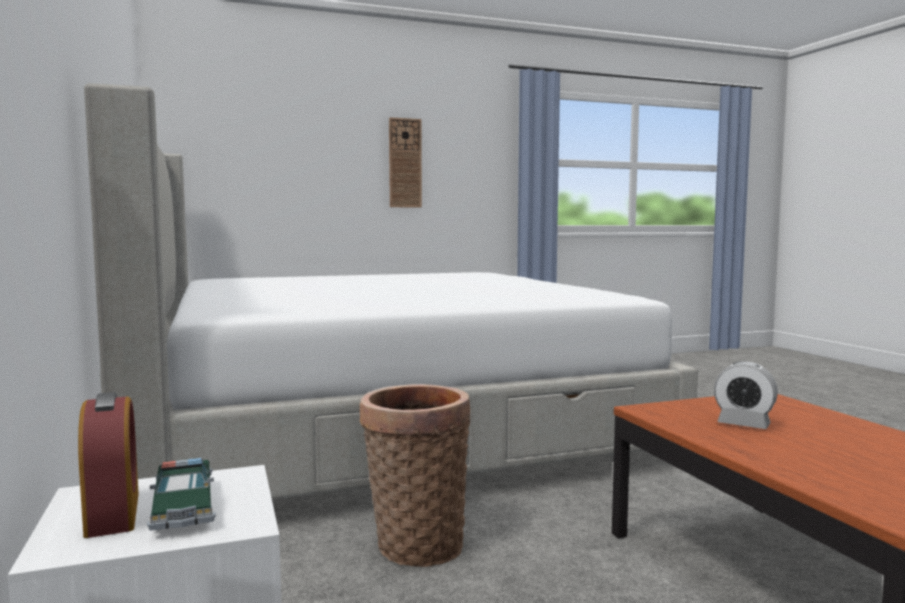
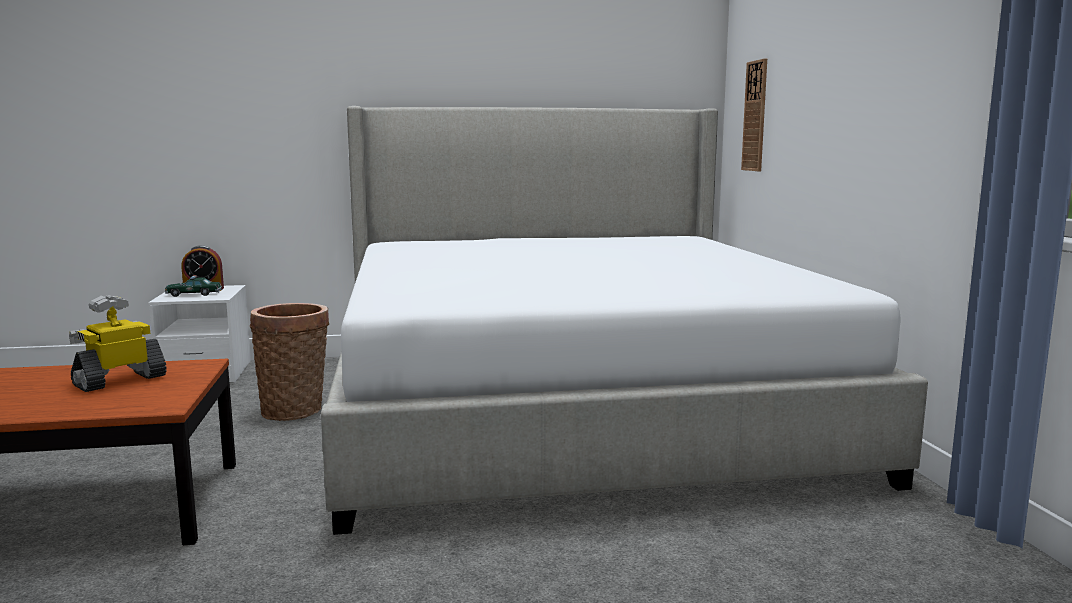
camera: 100 degrees right, 5 degrees up
wall clock [389,117,422,208] -> wall clock moved to [741,58,767,171]
alarm clock [714,361,778,429] -> toy robot [69,295,167,392]

